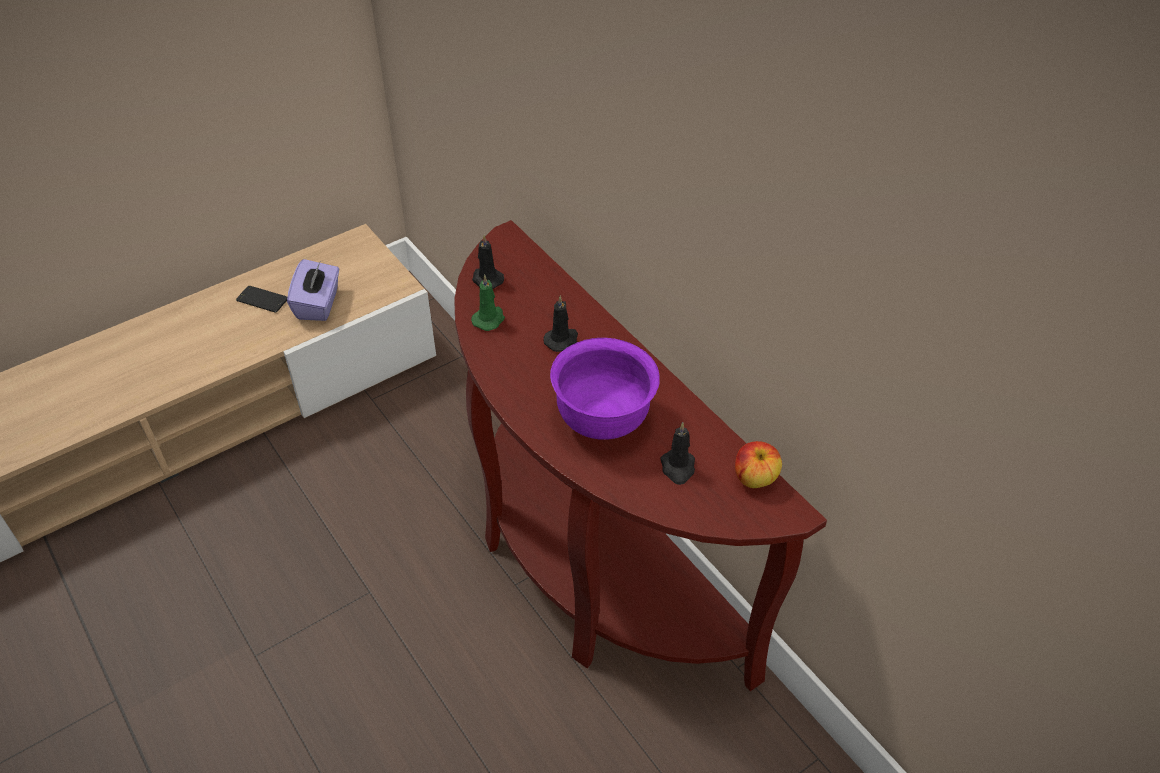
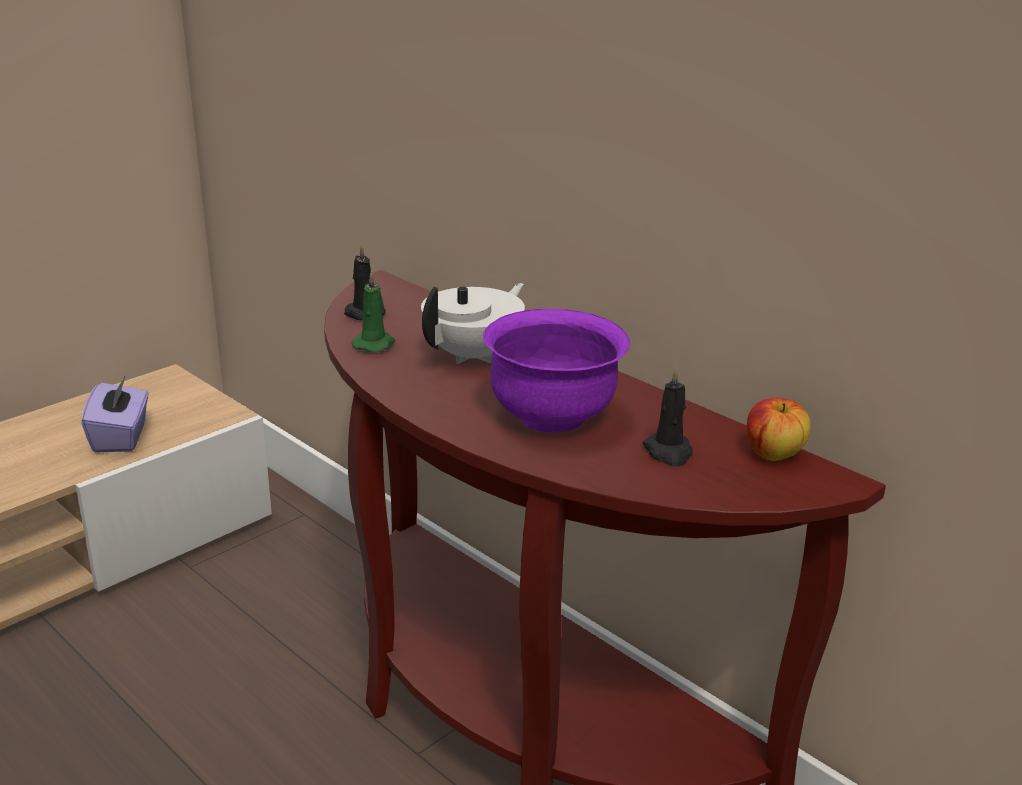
camera: 10 degrees left, 20 degrees down
phone [236,286,287,312] -> none
black candle [543,295,578,352] -> white teapot [421,283,525,364]

